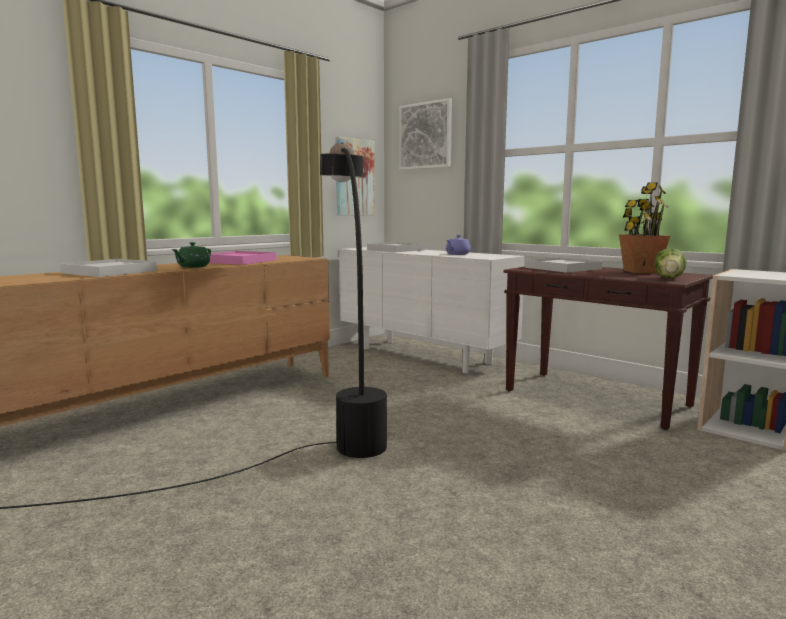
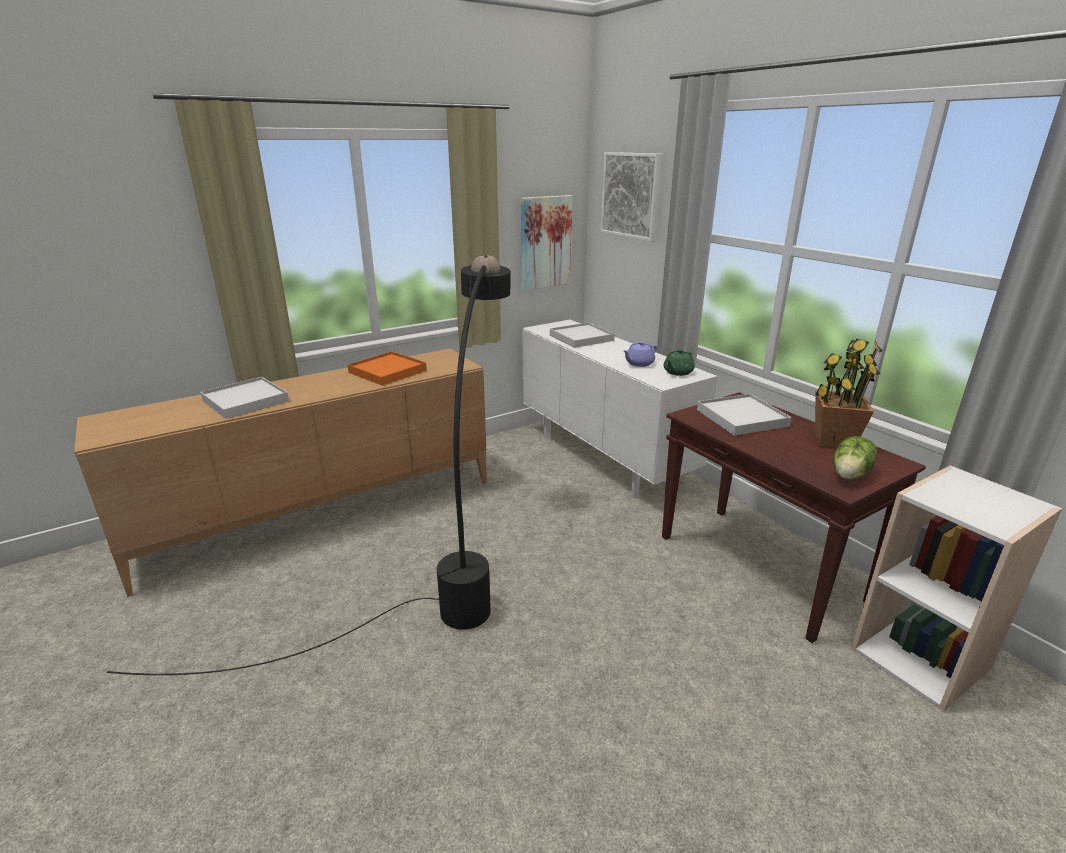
camera: 15 degrees right, 15 degrees up
green teapot [171,242,211,268] -> green teapot moved to [664,349,695,376]
pink tray [209,251,277,265] -> orange tray [348,351,427,385]

